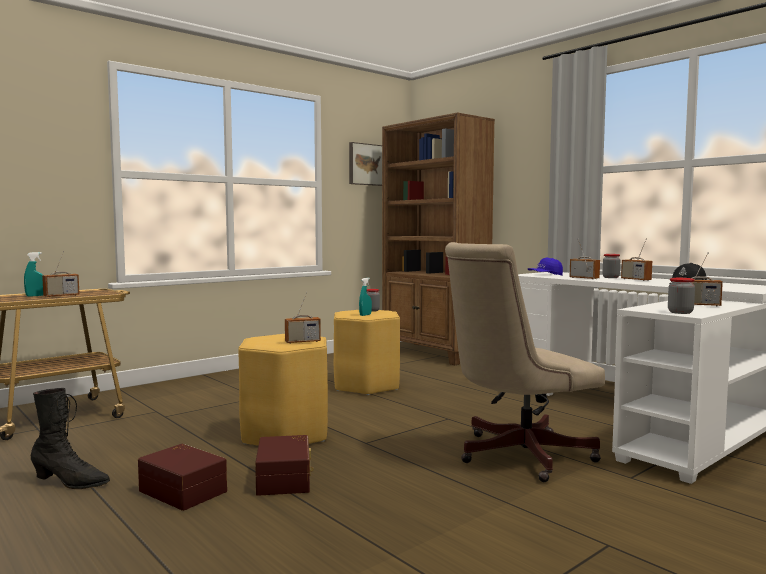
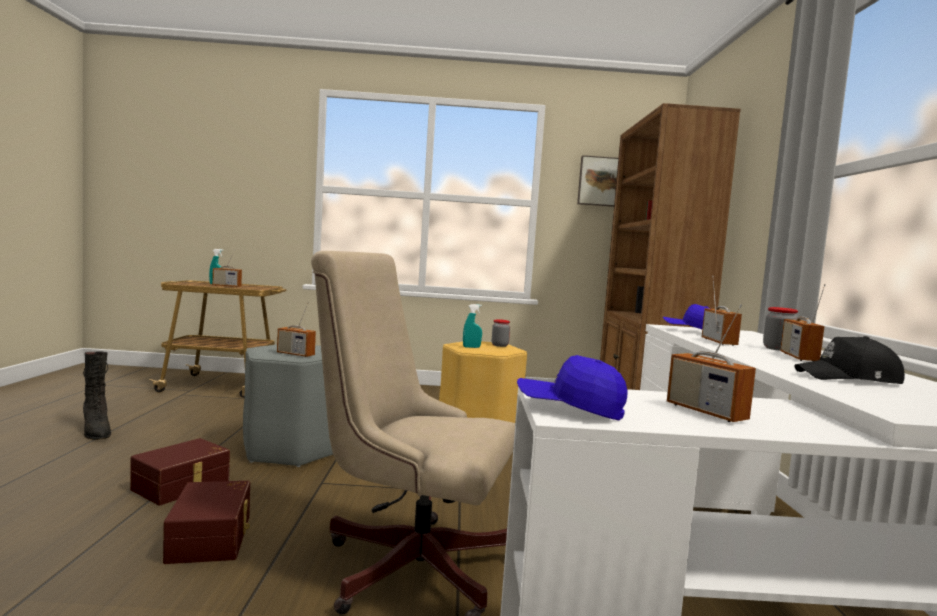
camera: 40 degrees right, 0 degrees up
brown storage box [138,444,227,511] -> brown storage box moved to [163,481,250,564]
yellow stool [238,334,328,446] -> grey stool [243,345,333,467]
jar [668,278,695,314] -> blue cap [517,355,628,420]

